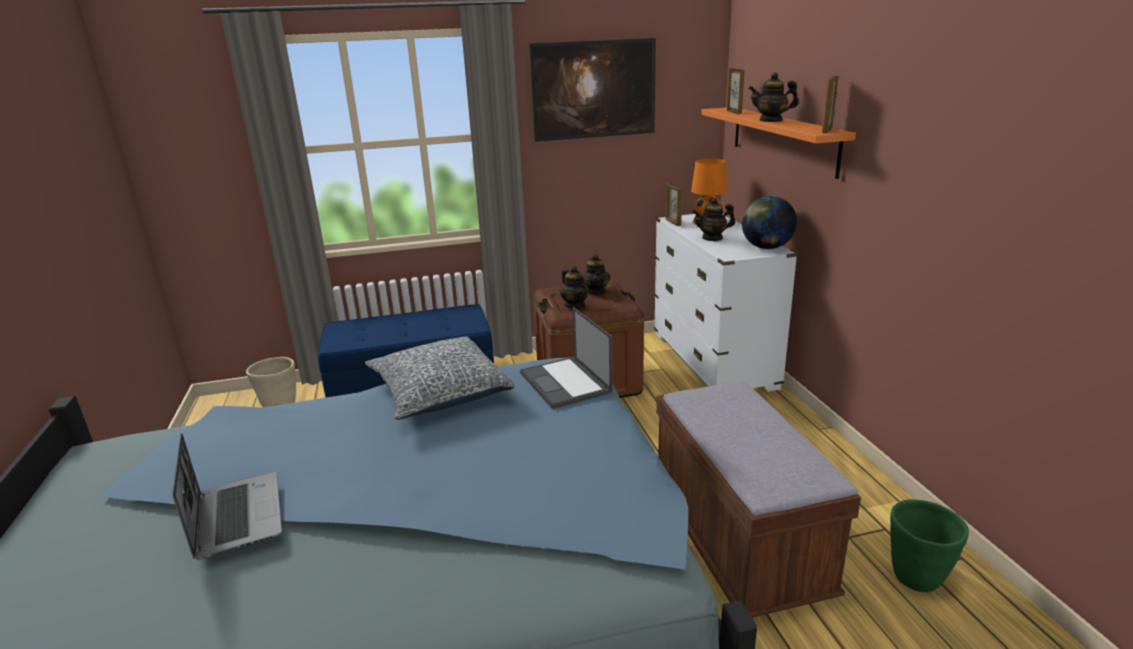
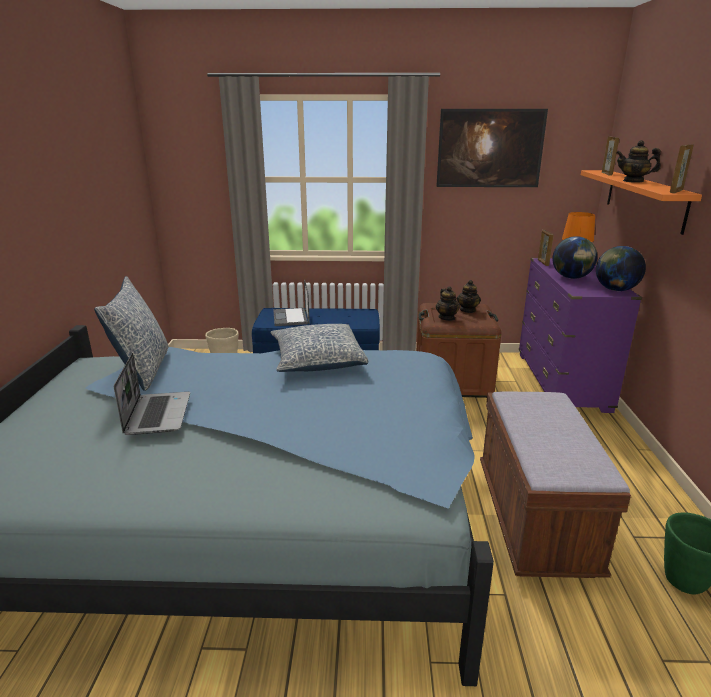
camera: 15 degrees right, 0 degrees up
laptop [520,307,613,409] -> laptop moved to [273,280,310,326]
white dresser [654,214,798,392] -> purple dresser [519,258,642,413]
teapot [692,198,735,241] -> globe [552,236,598,279]
none -> pillow [94,276,168,391]

